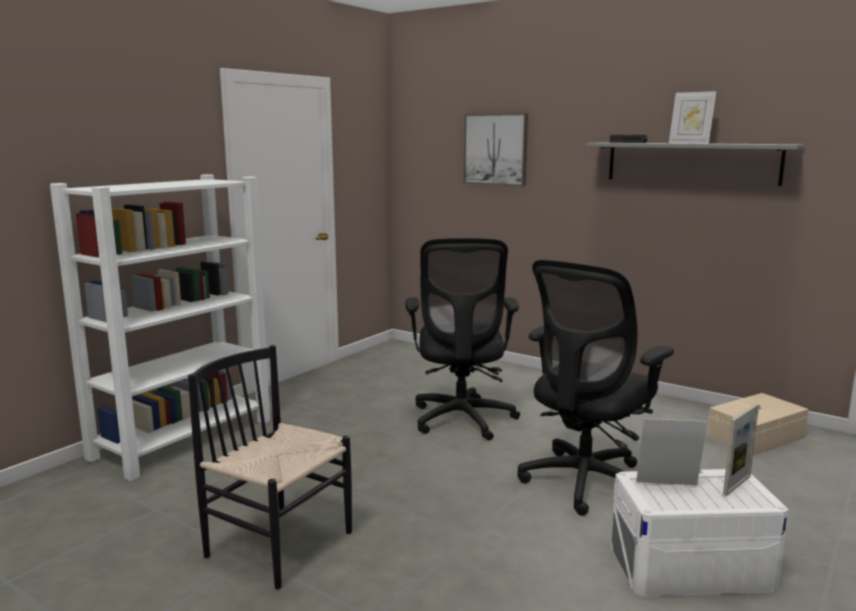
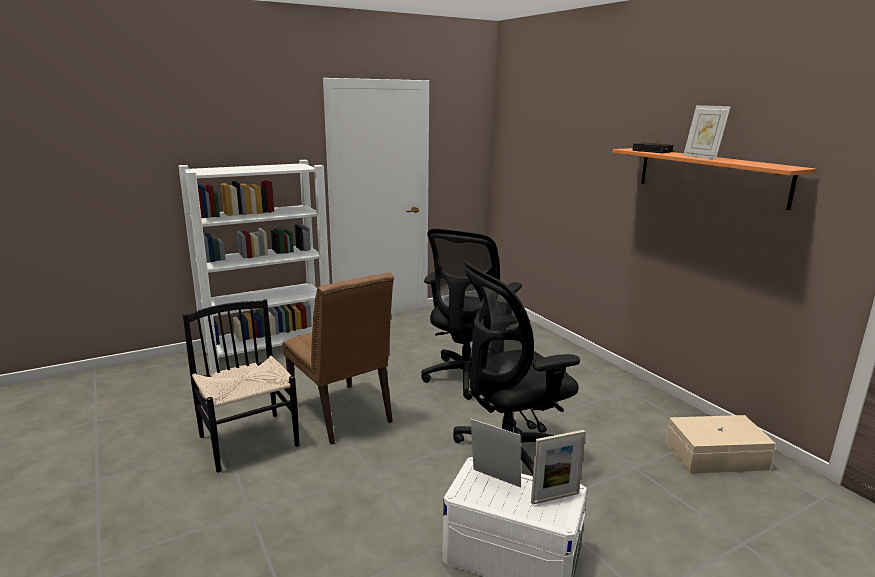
camera: 25 degrees right, 5 degrees up
picture [464,113,528,186] -> none
grey shelf [585,143,804,186] -> orange shelf [613,148,816,210]
none -> brown chair [282,272,394,445]

